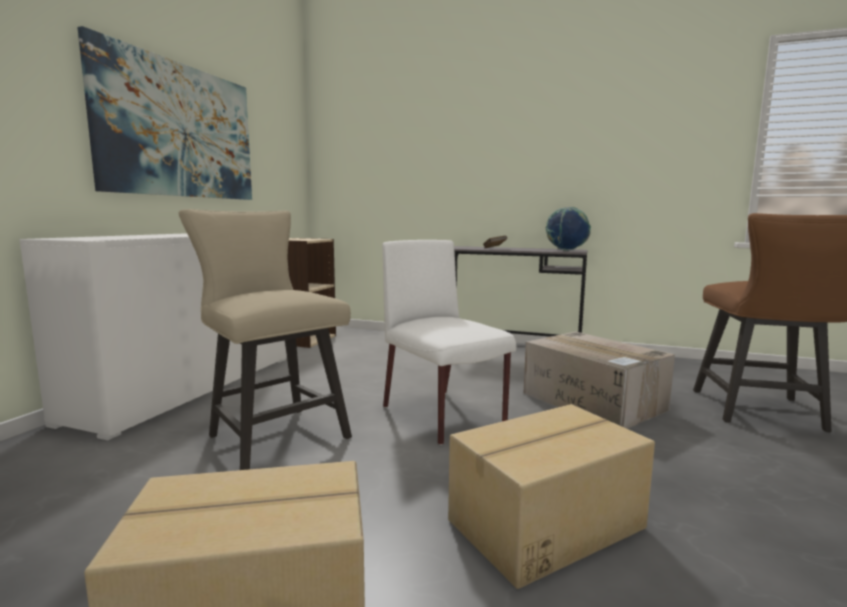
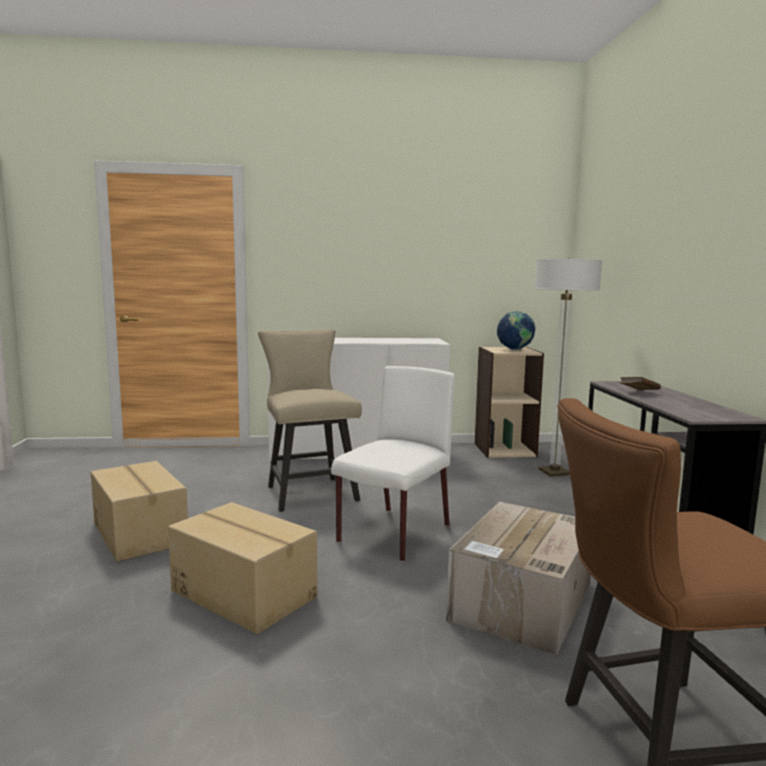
camera: 65 degrees right, 0 degrees up
picture [77,26,252,200] -> none
beige chair [179,209,352,470] -> beige chair turned 45 degrees counterclockwise [258,329,362,512]
globe [546,207,591,251] -> globe moved to [497,311,536,350]
none -> floor lamp [535,259,602,477]

